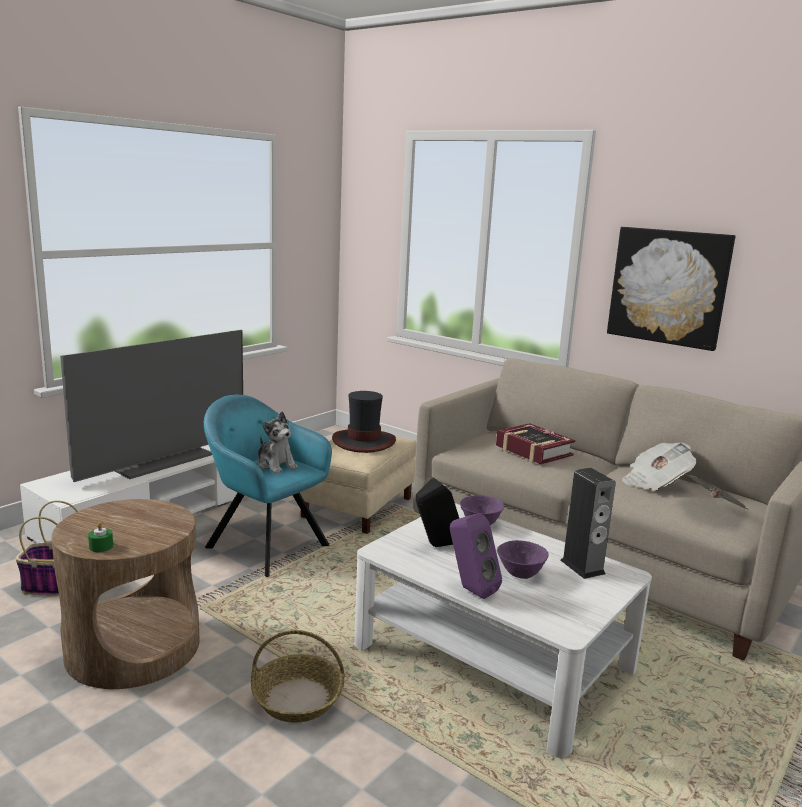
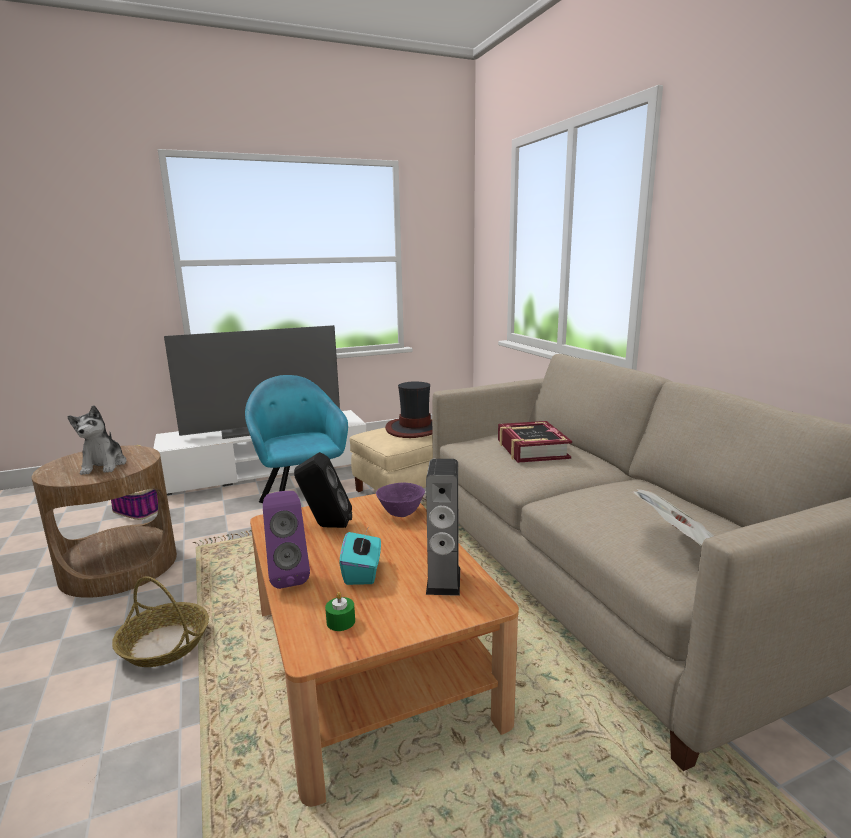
camera: 30 degrees right, 0 degrees up
green candle [88,522,113,552] -> green candle moved to [325,592,355,631]
plush toy [257,412,298,474] -> plush toy moved to [67,405,127,475]
white coffee table [354,503,652,758] -> brown coffee table [250,494,519,807]
purple bowl [497,540,549,579] -> turquoise tissue box [340,531,381,585]
picture [607,227,735,351] -> none
newspaper [622,443,696,491] -> none

